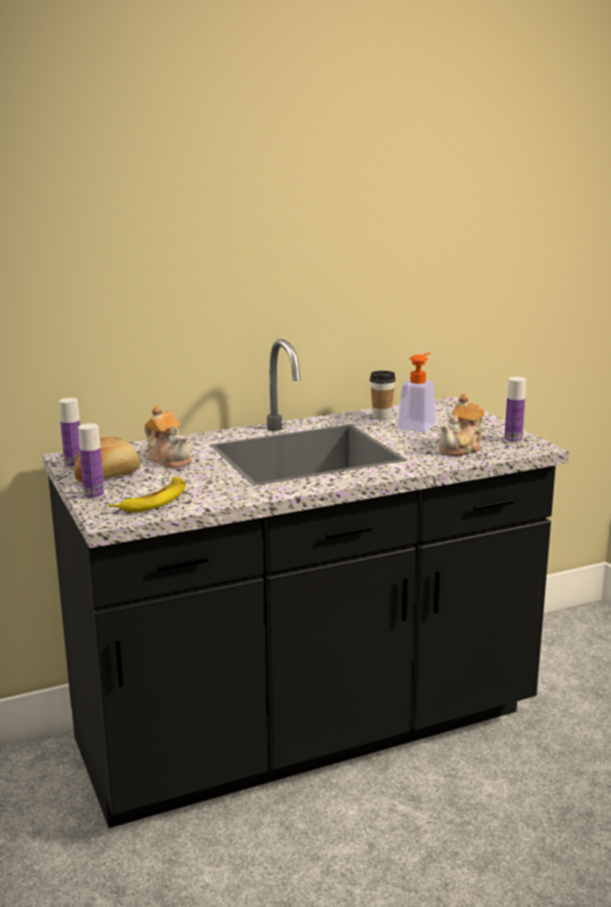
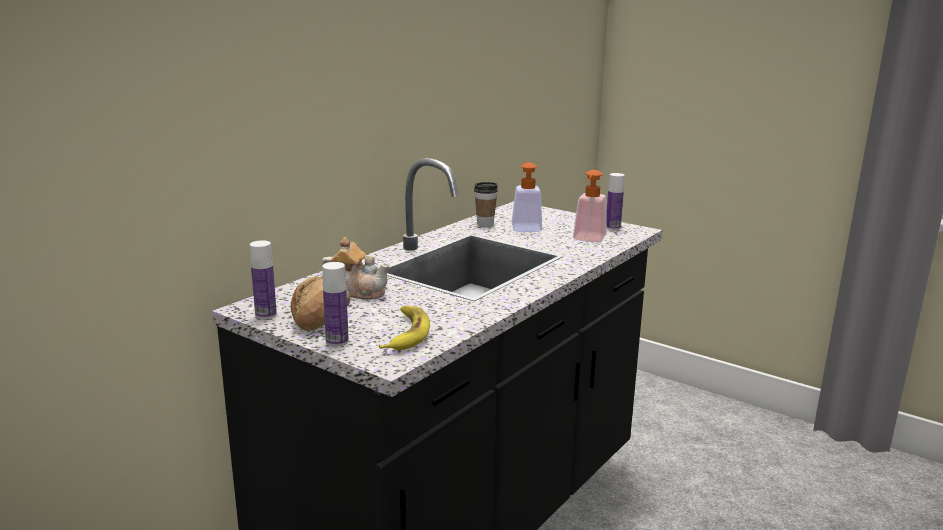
camera: 30 degrees left, 0 degrees up
teapot [439,394,485,456] -> soap dispenser [573,170,607,243]

